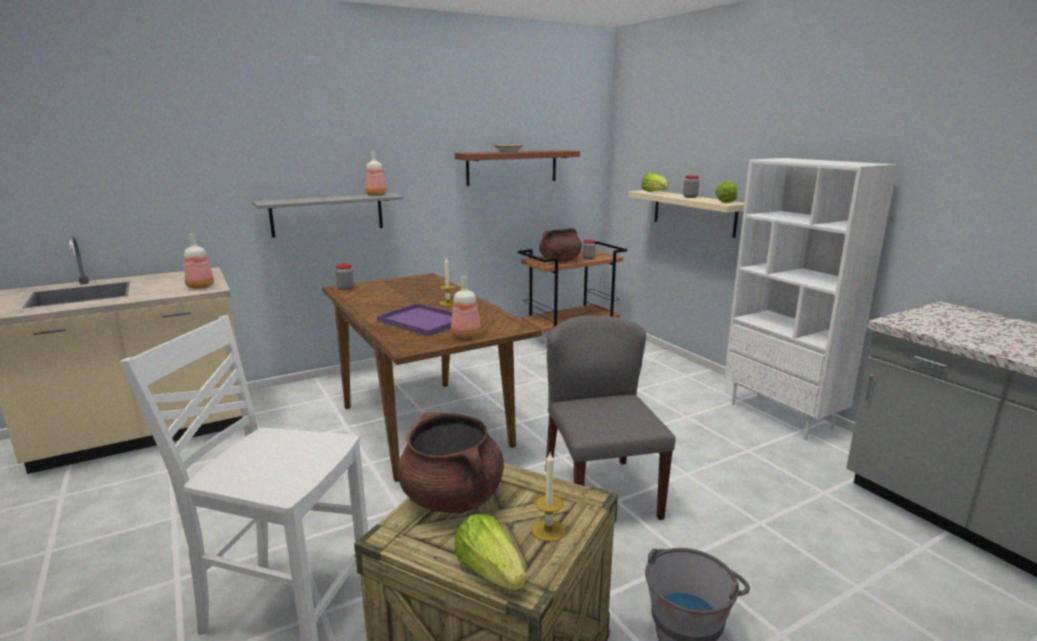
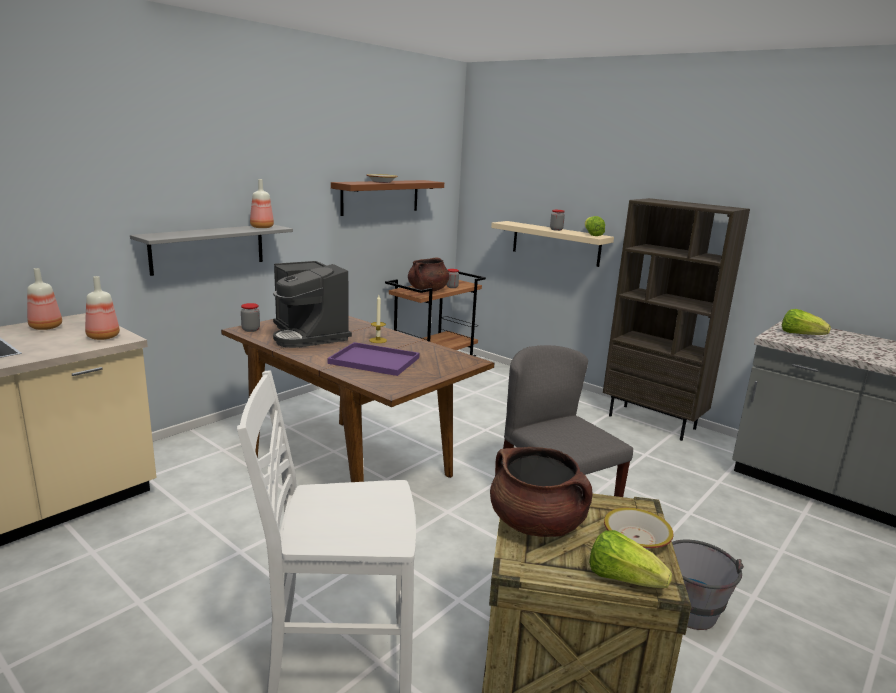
camera: 20 degrees left, 0 degrees up
bottle [451,276,481,338] -> bottle moved to [27,268,62,330]
candle [532,453,565,542] -> bowl [604,508,673,549]
lettuce [641,172,669,192] -> lettuce moved to [782,309,831,335]
white bookcase [724,158,898,441] -> brown bookcase [603,198,750,441]
none -> coffee machine [273,261,352,348]

